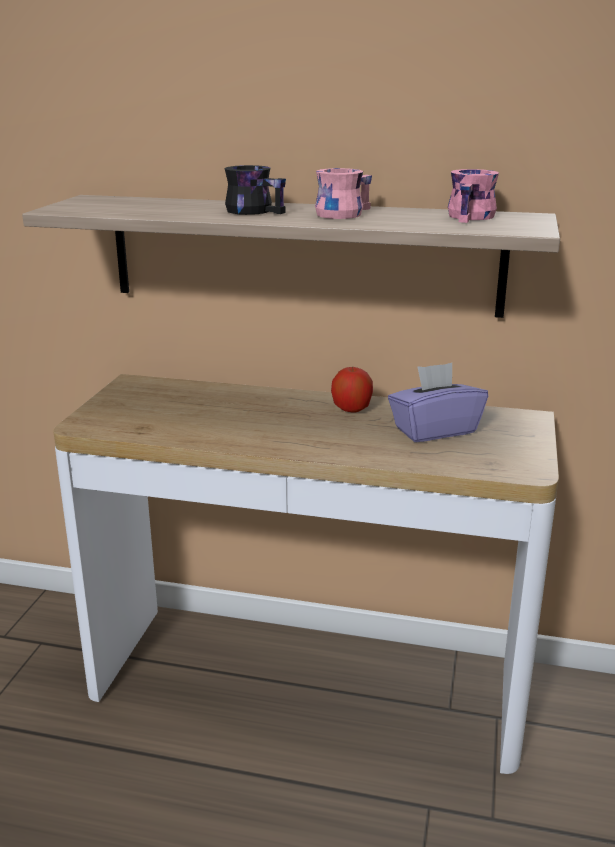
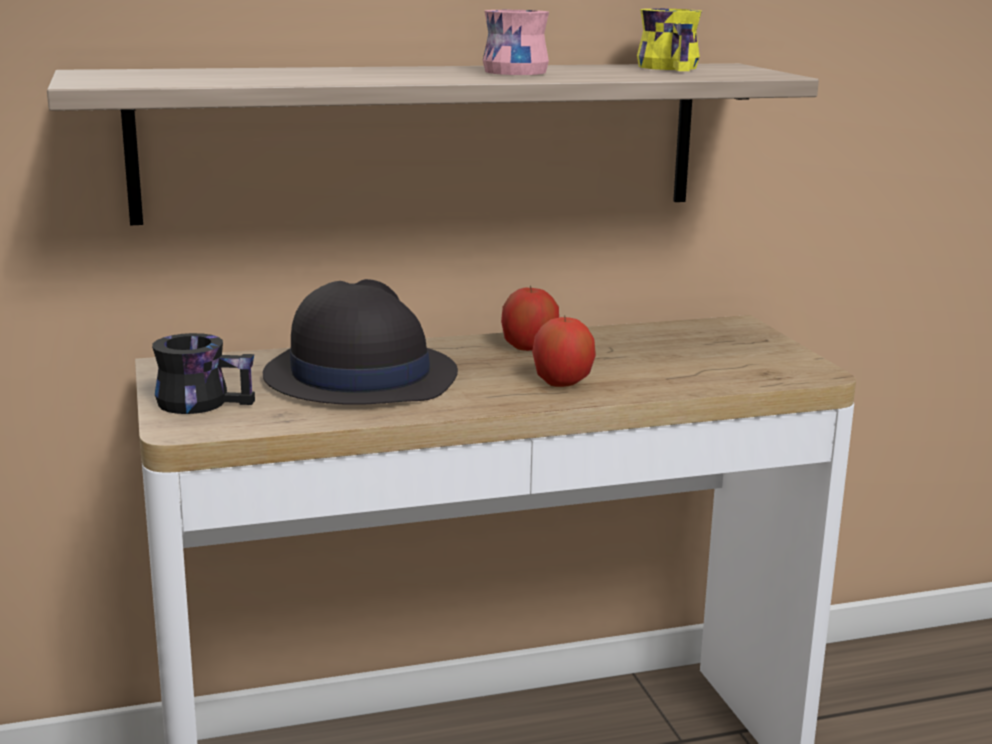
camera: 30 degrees left, 5 degrees down
black mug [225,165,286,215] -> black mug moved to [152,333,255,414]
purple tissue box [388,363,488,442] -> none
pink mug [448,169,499,223] -> yellow mug [637,9,702,71]
none -> black hat [263,279,458,405]
none -> apple [532,315,596,387]

